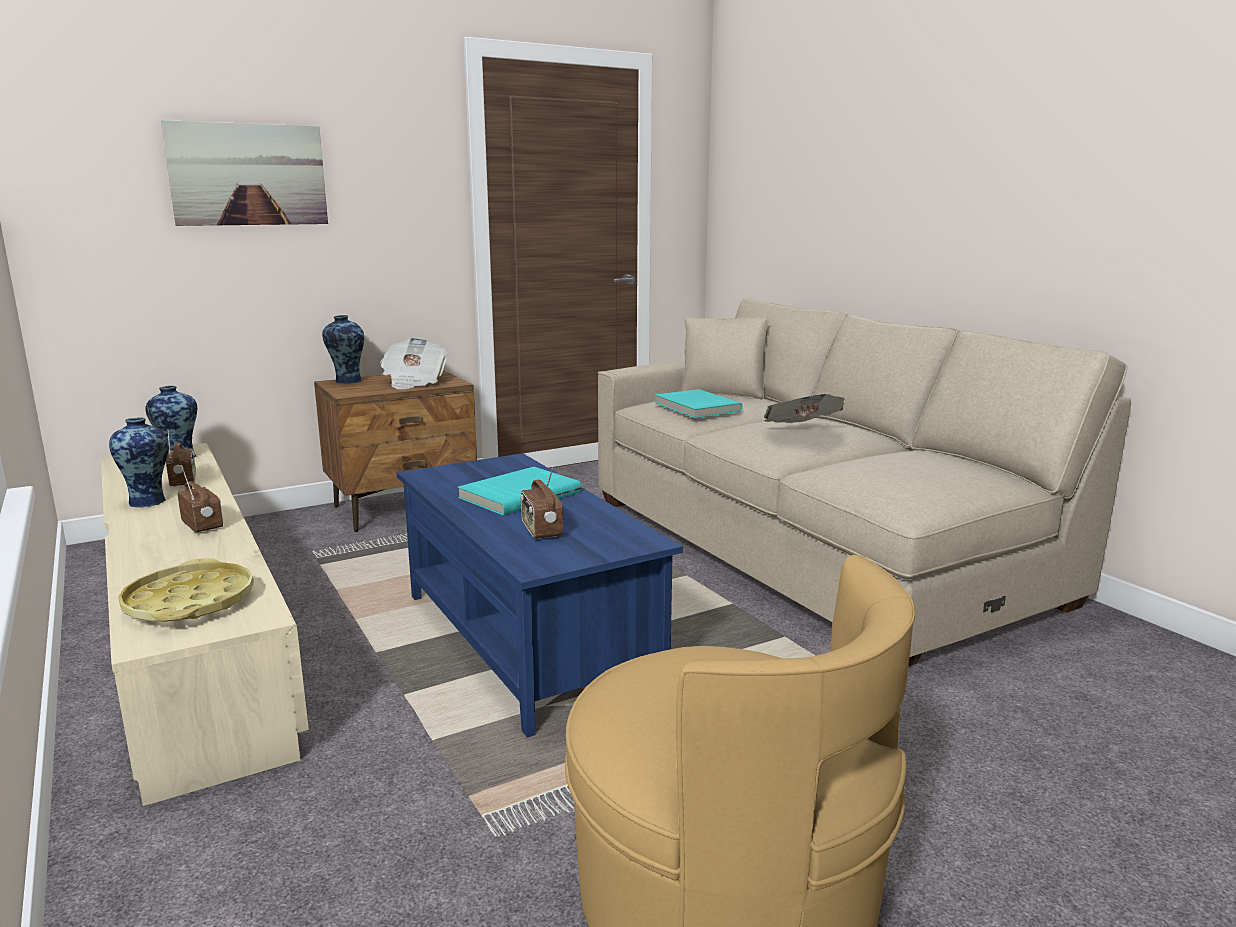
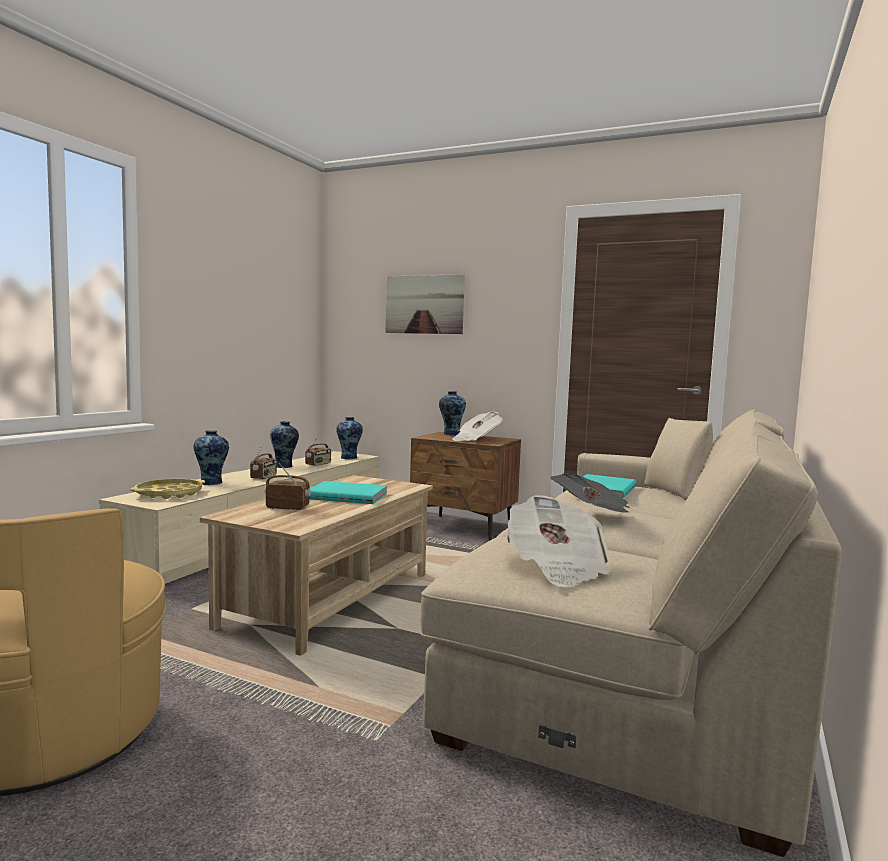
camera: 55 degrees right, 10 degrees down
blue coffee table [396,453,683,738] -> beige coffee table [200,475,433,656]
radio [520,467,563,539] -> radio turned 60 degrees clockwise [264,463,311,511]
none -> vase [193,430,229,485]
none -> newspaper [506,495,611,587]

